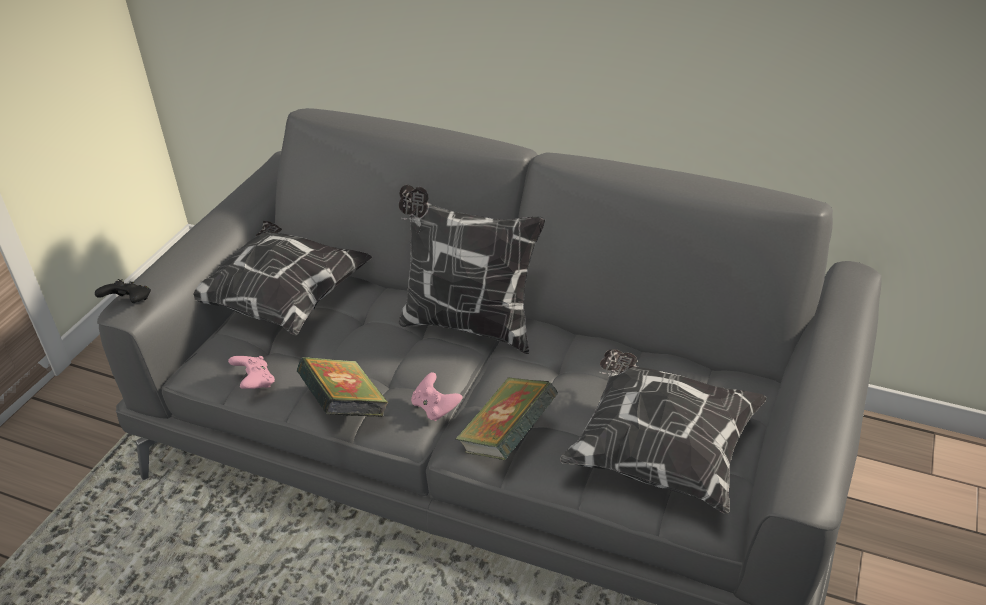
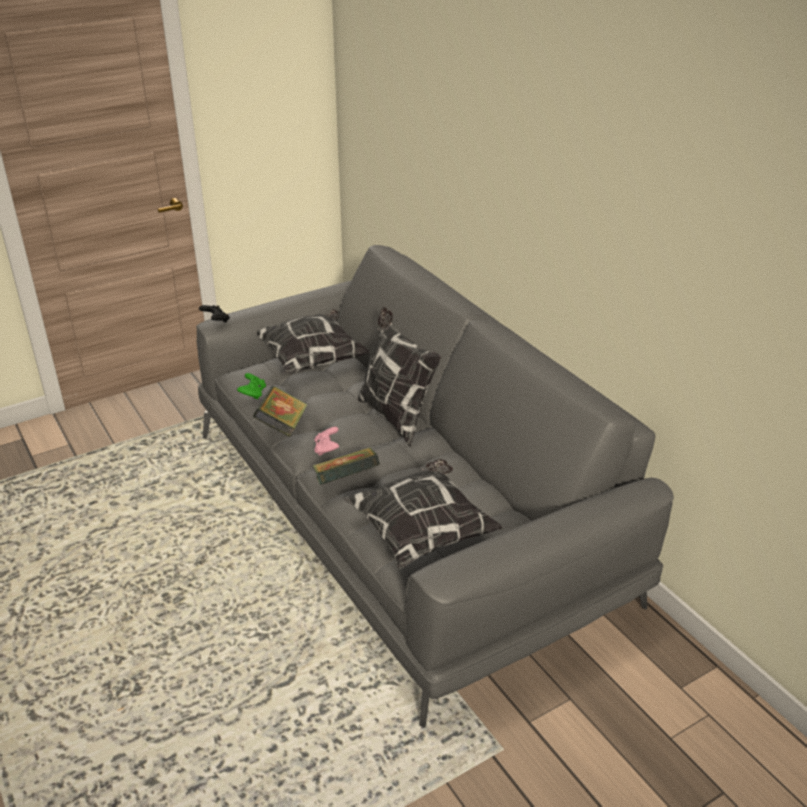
camera: 35 degrees right, 5 degrees down
pink game controller [228,356,275,389] -> green game controller [237,373,266,399]

